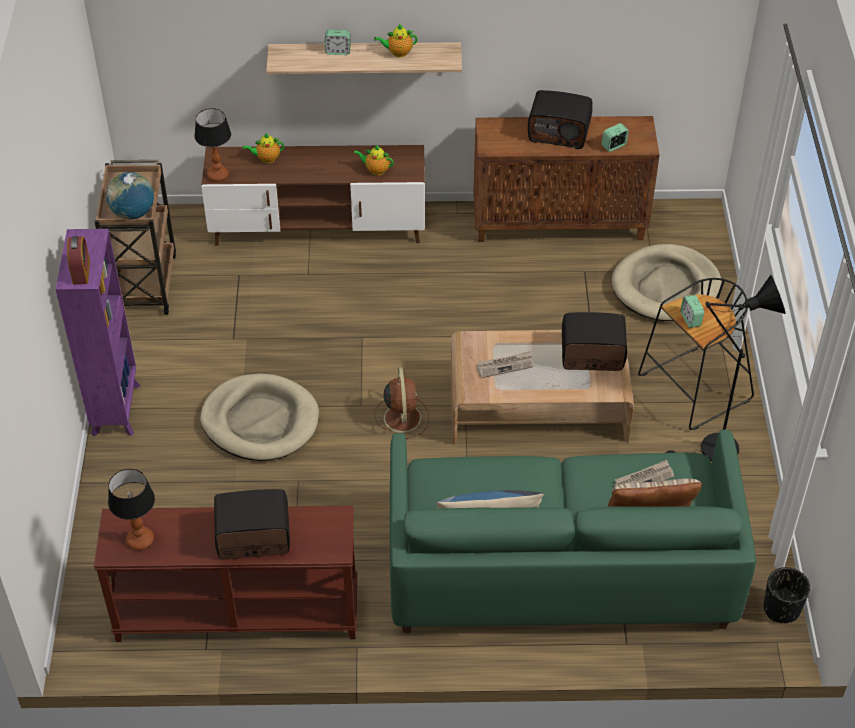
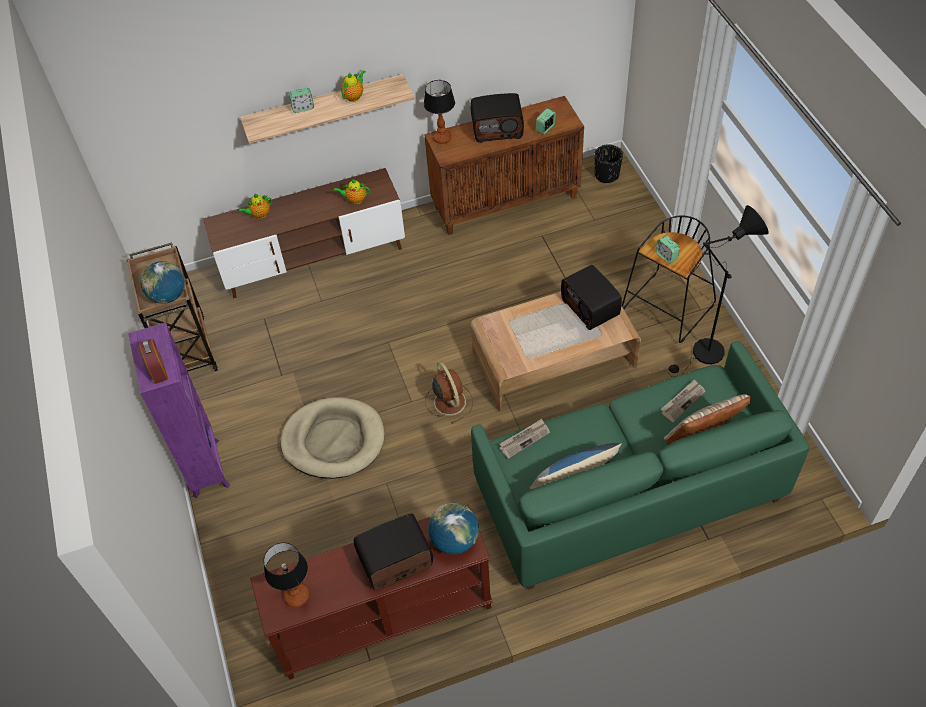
camera: 15 degrees left, 5 degrees up
table lamp [194,108,231,182] -> table lamp moved to [424,80,455,144]
teapot [374,24,418,57] -> teapot turned 150 degrees clockwise [341,70,366,102]
newspaper [476,351,534,378] -> newspaper moved to [500,419,550,459]
radio [562,312,627,371] -> radio turned 105 degrees counterclockwise [561,265,622,330]
beige dog bed [612,244,721,321] -> none
black planter [764,567,810,623] -> black planter moved to [594,144,623,183]
none -> globe [428,503,479,555]

